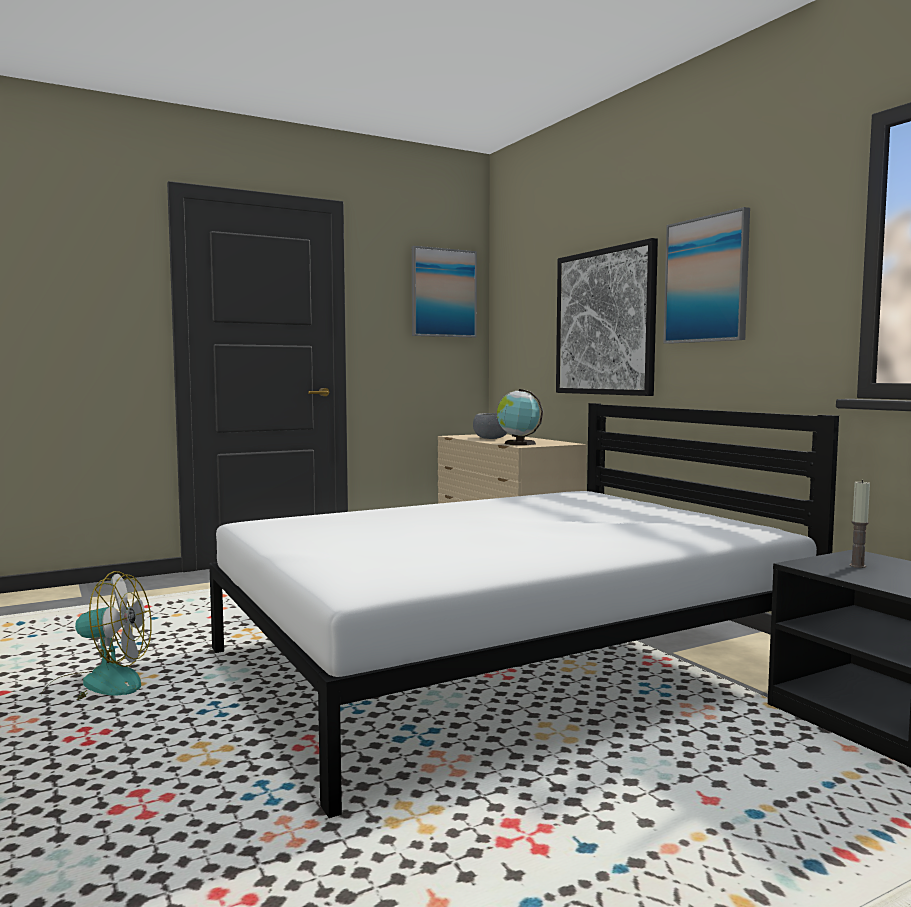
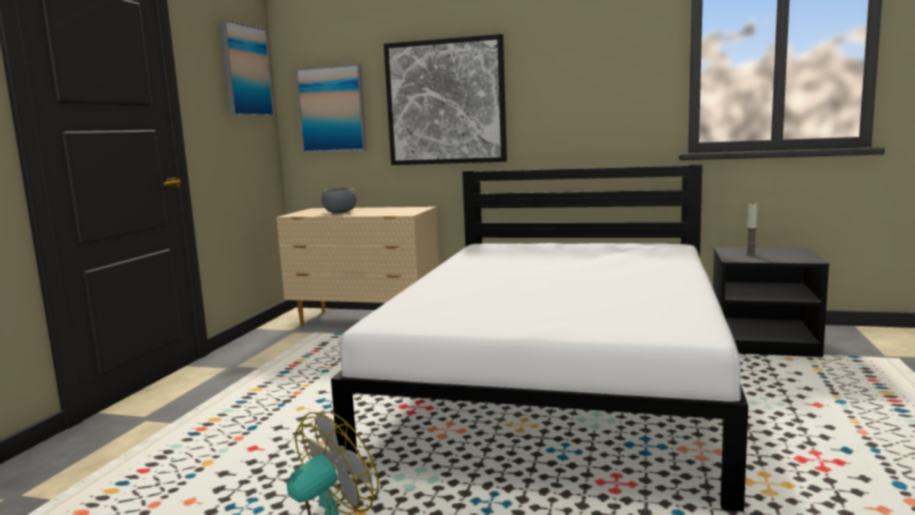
camera: 45 degrees left, 5 degrees up
globe [497,389,543,445] -> none
picture [663,207,750,344] -> picture moved to [295,63,367,153]

